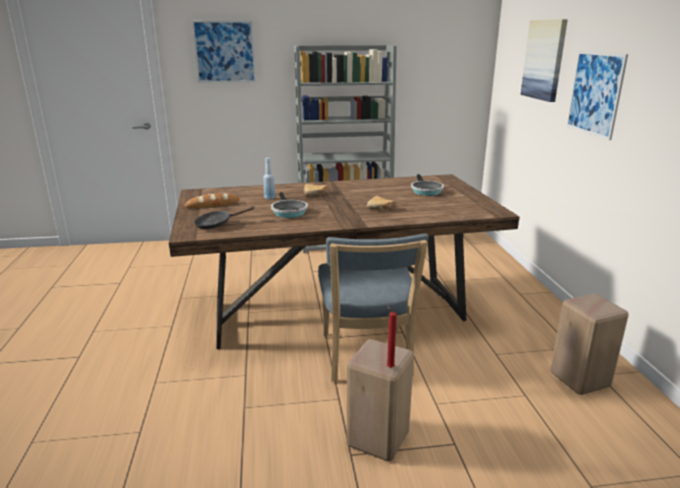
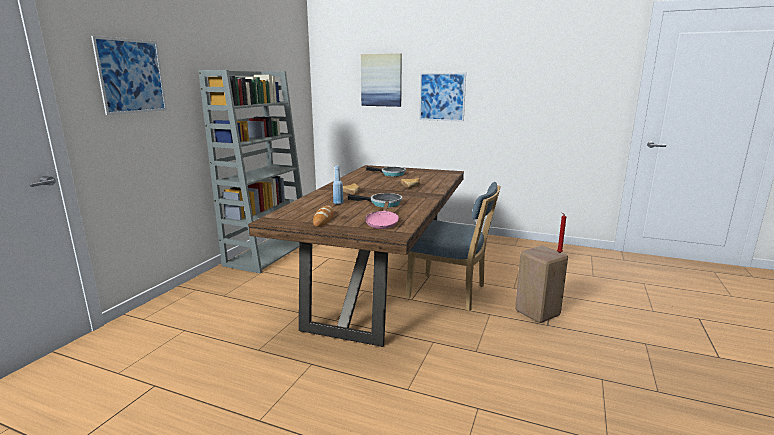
camera: 60 degrees left, 5 degrees down
black frying pan [194,206,255,229] -> pink frying pan [365,201,399,229]
beige stool [550,294,629,395] -> none

